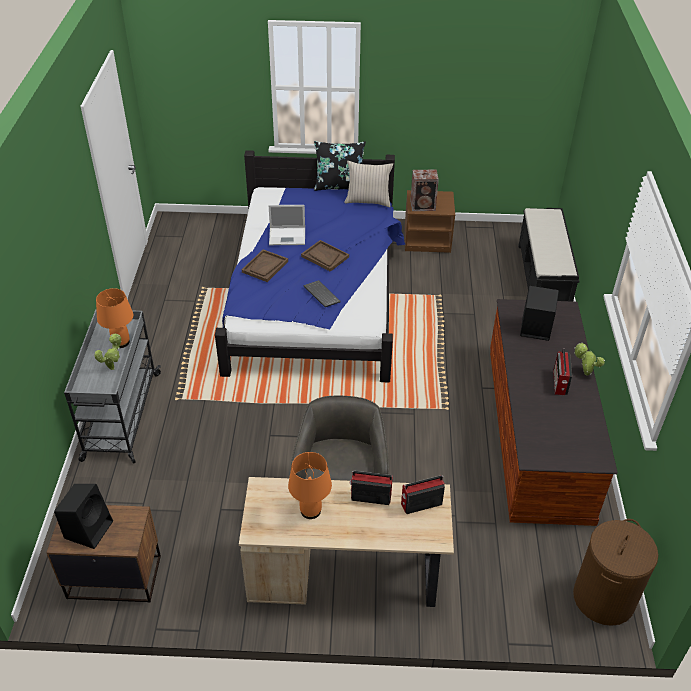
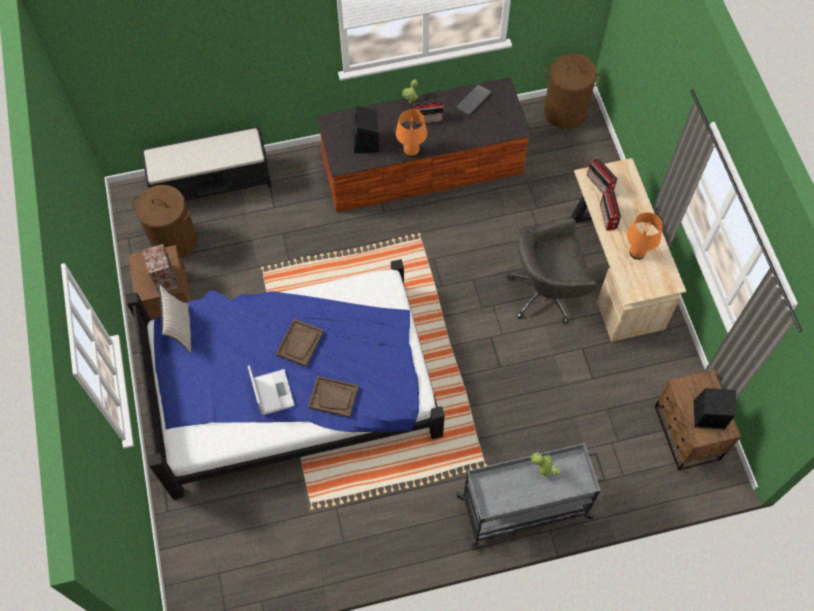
camera: 105 degrees left, 20 degrees up
orange table lamp [96,288,133,348] -> orange table lamp moved to [396,109,427,157]
keyboard [304,280,341,307] -> keyboard moved to [455,84,492,116]
black pillow [314,141,366,191] -> none
none -> brown laundry basket [132,185,197,259]

